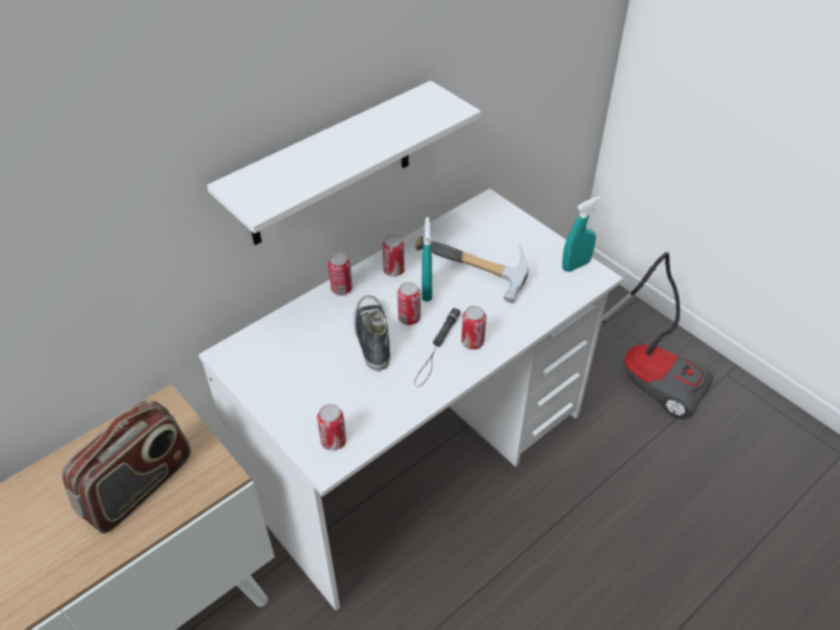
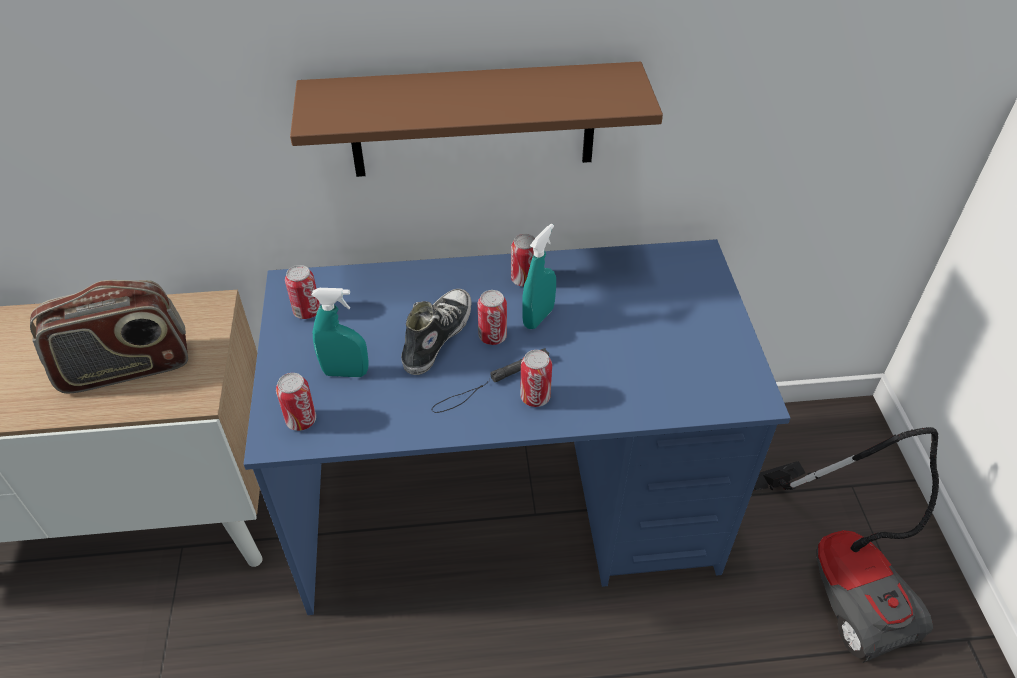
camera: 35 degrees right, 0 degrees up
white desk [198,188,623,610] -> blue desk [244,239,790,615]
white shelf [207,81,481,245] -> brown shelf [290,62,663,177]
can [328,253,352,295] -> can moved to [285,265,320,319]
hammer [415,237,529,303] -> none
turquoise spray bottle [562,196,601,272] -> turquoise spray bottle moved to [312,288,369,377]

